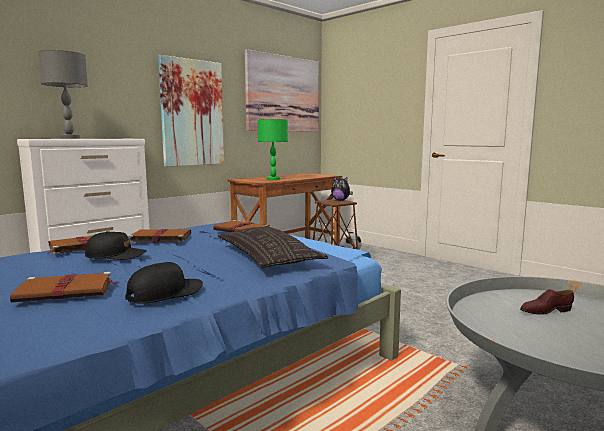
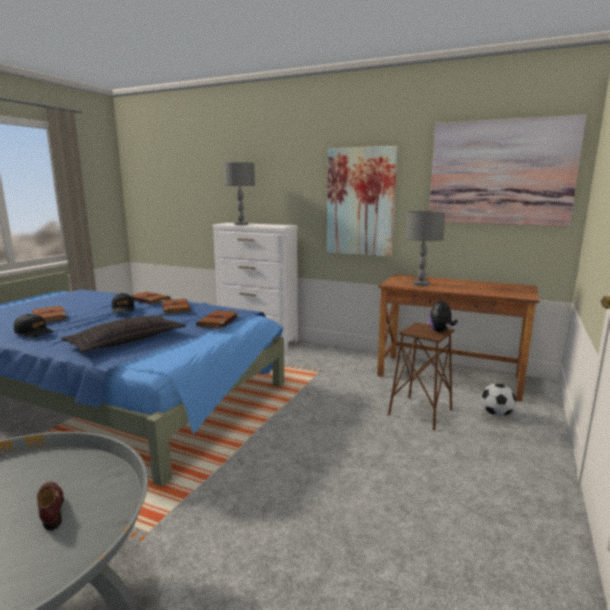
camera: 70 degrees right, 5 degrees up
green table lamp [258,119,288,180] -> grey table lamp [405,211,445,286]

